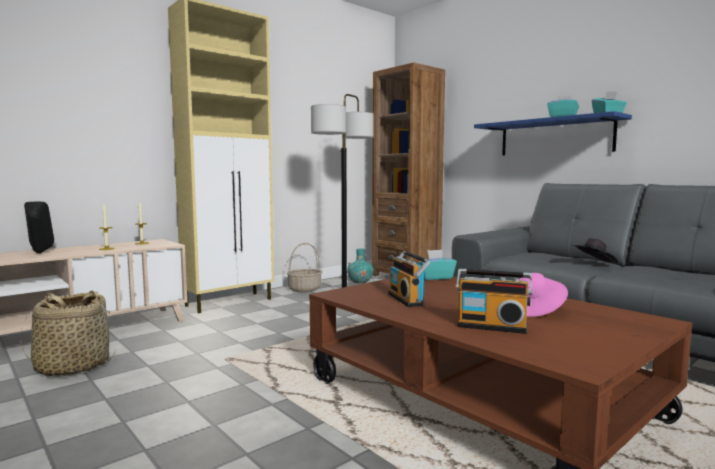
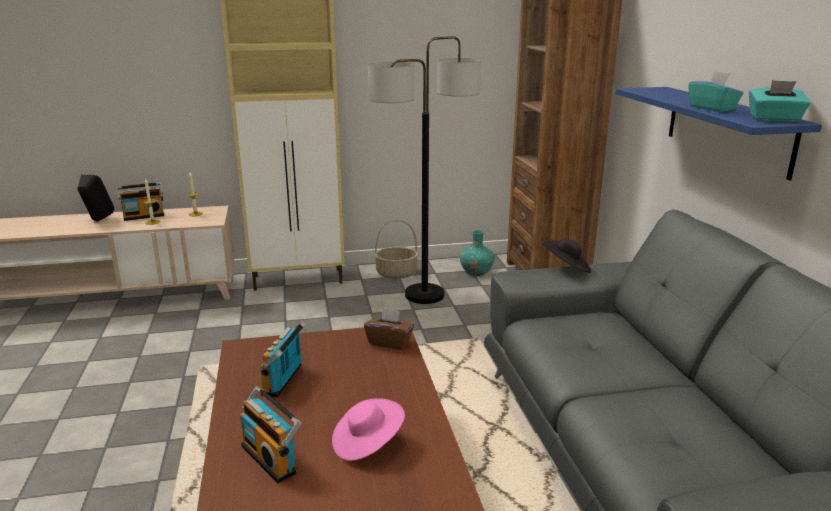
camera: 30 degrees right, 15 degrees up
basket [20,291,116,377] -> none
turquoise tissue box [416,250,457,280] -> brown tissue box [364,308,414,350]
black hat [571,238,618,264] -> black hat moved to [542,238,591,273]
none -> radio [116,182,164,221]

